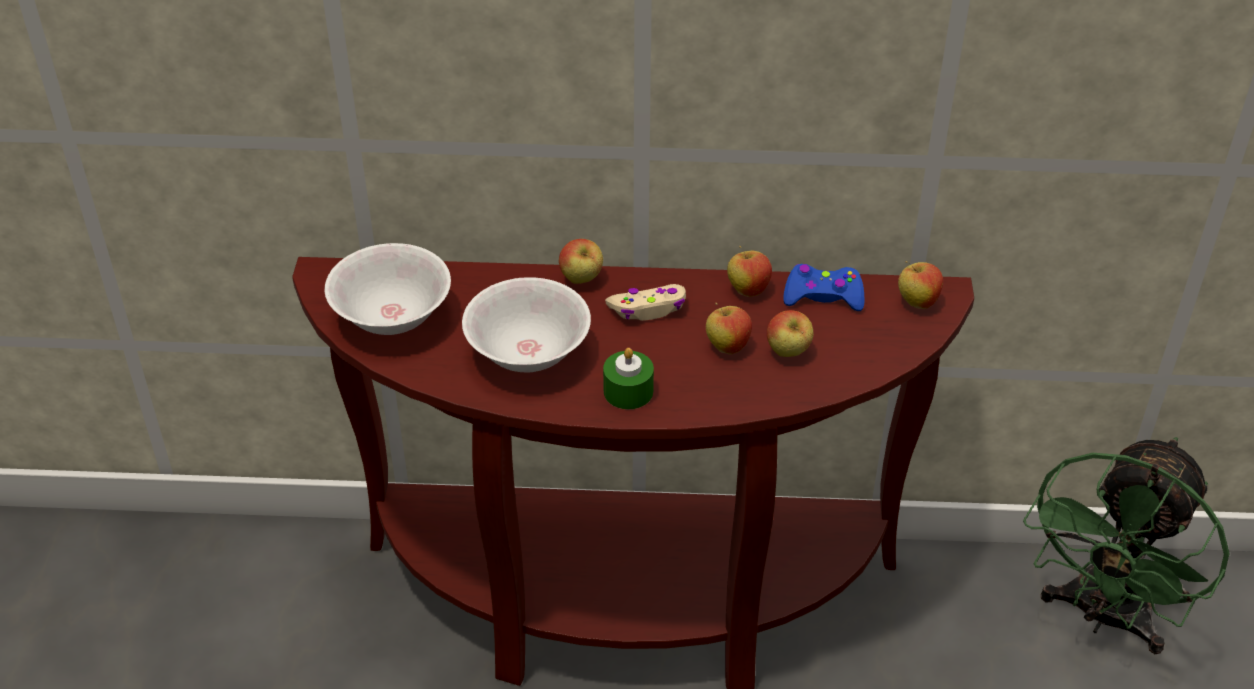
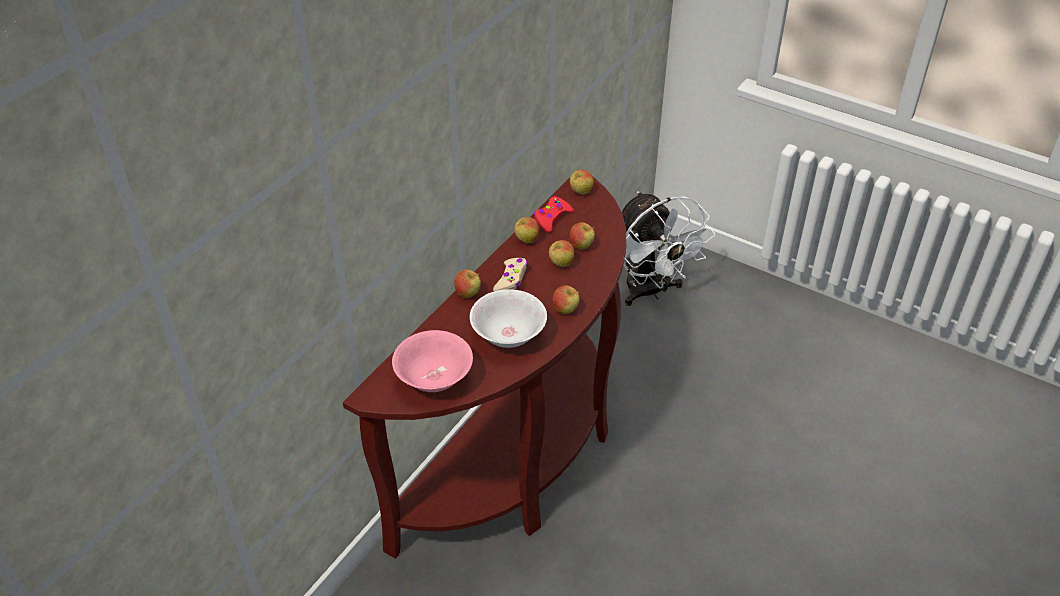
camera: 60 degrees left, 0 degrees up
white bowl [325,243,451,335] -> pink bowl [392,330,473,392]
green candle [603,348,654,409] -> apple [553,285,579,314]
blue game controller [783,264,864,311] -> red game controller [534,196,574,233]
green fan [1023,437,1230,654] -> white fan [622,191,715,306]

